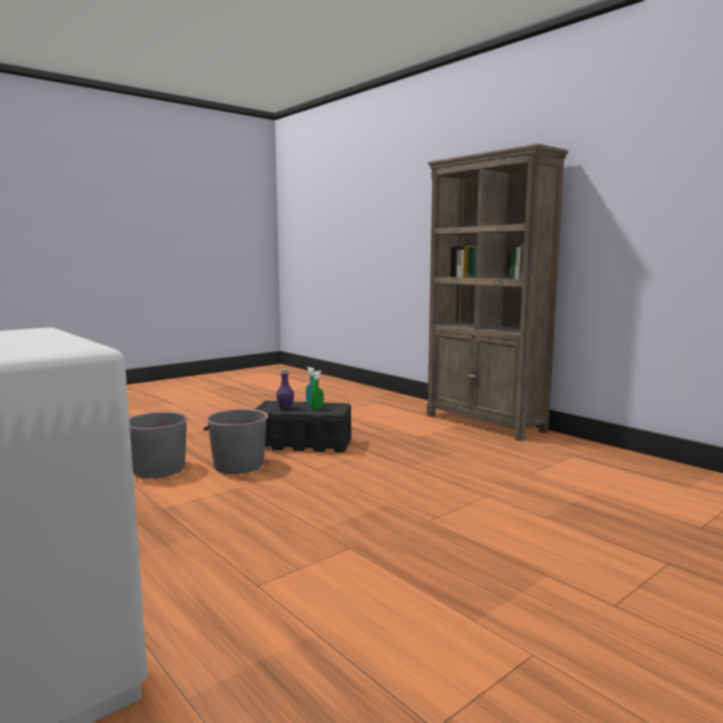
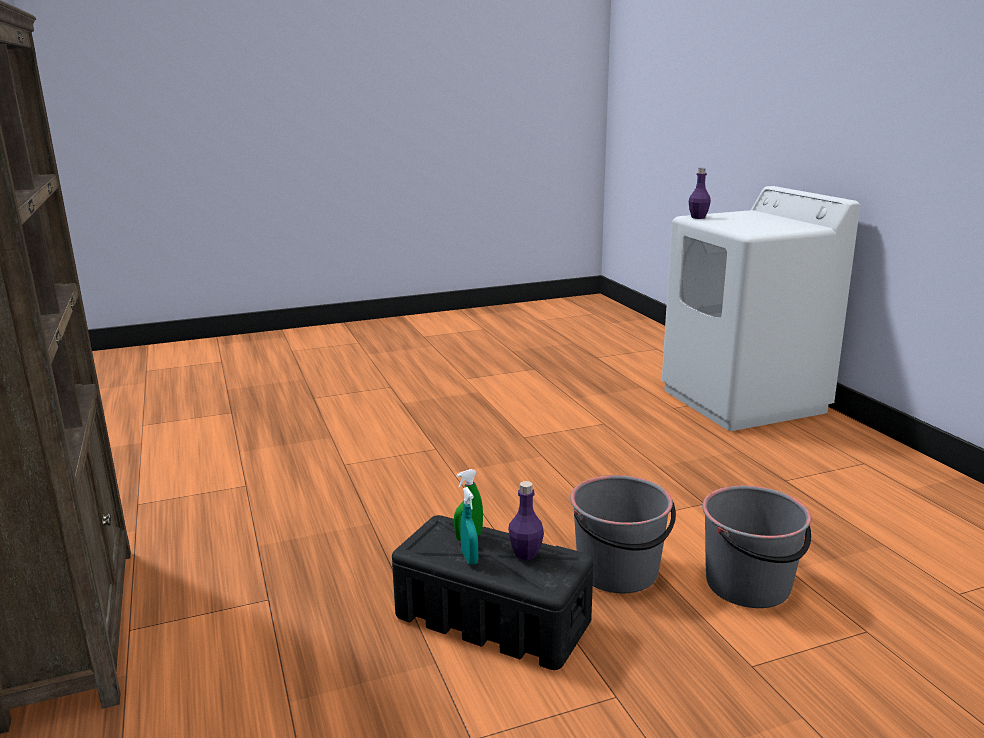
camera: 160 degrees left, 10 degrees up
none -> purple bottle [689,168,711,219]

